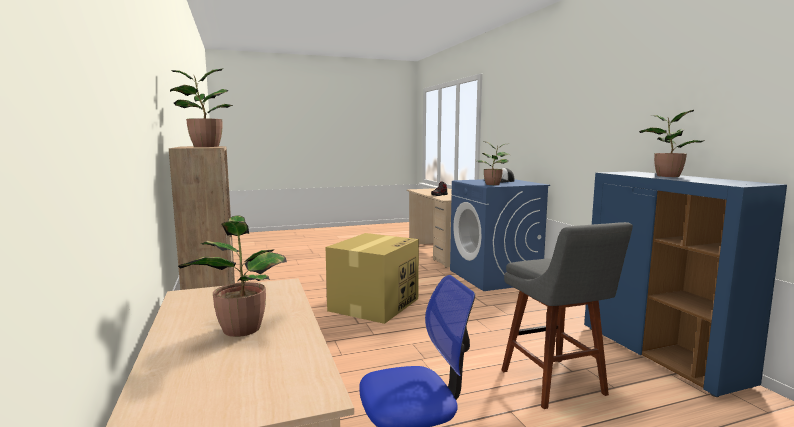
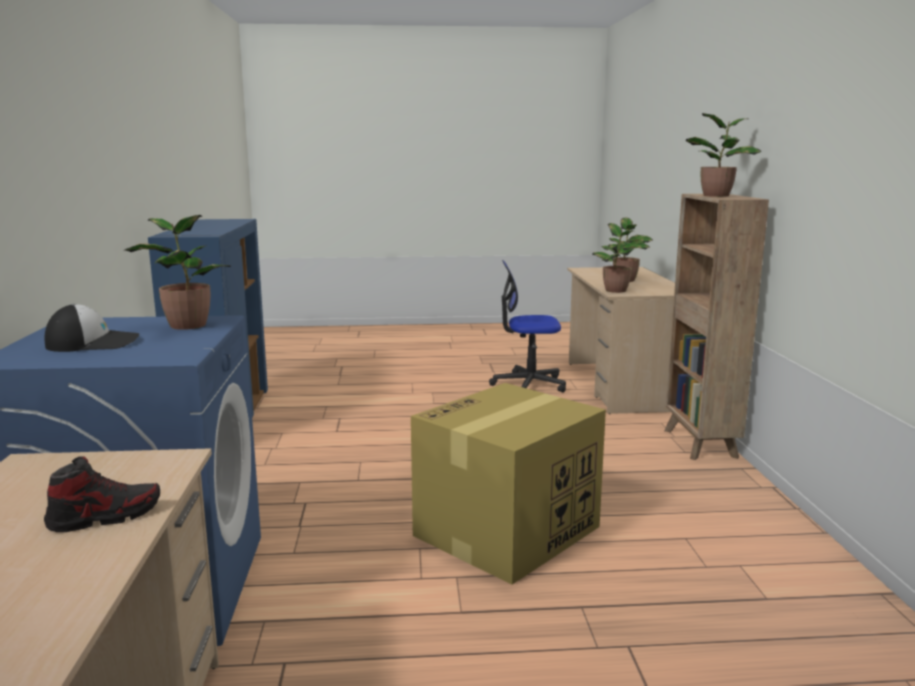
camera: 165 degrees left, 5 degrees up
grey stool [502,222,633,409] -> none
potted plant [639,110,703,177] -> potted plant moved to [592,223,650,293]

